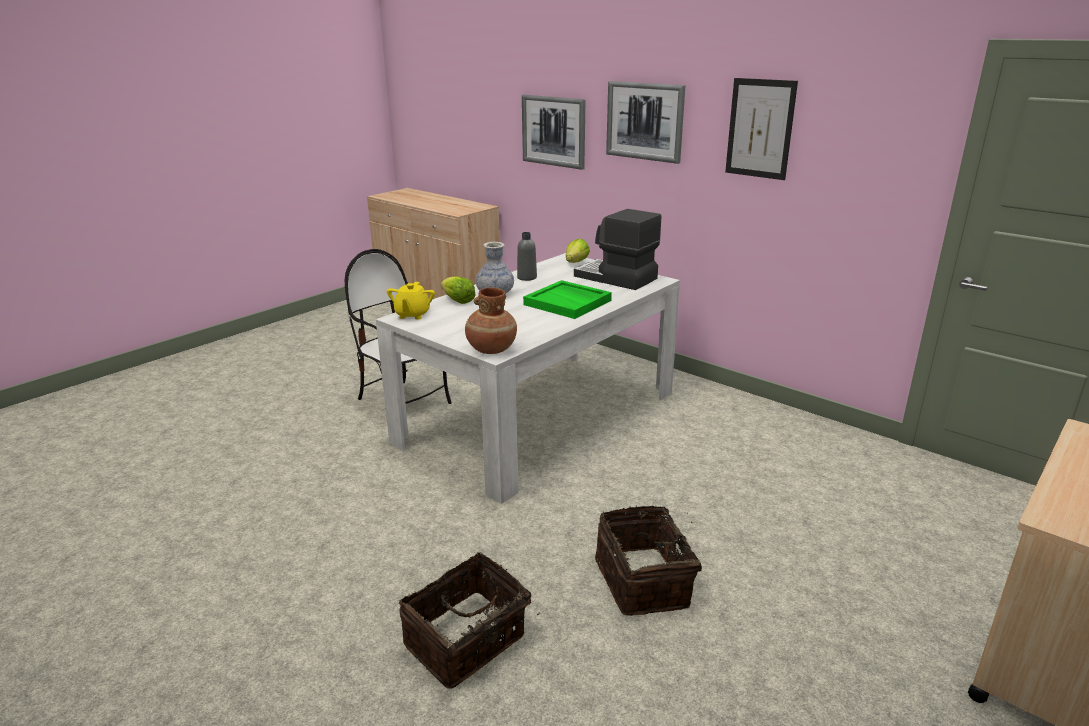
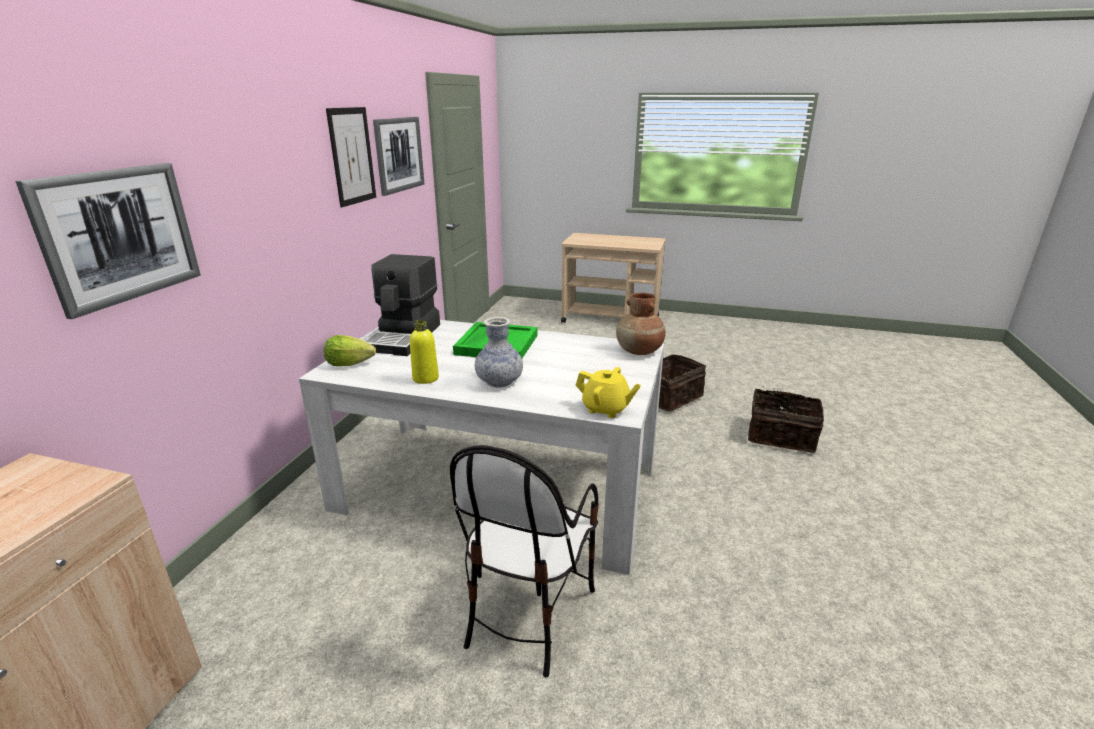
camera: 115 degrees left, 0 degrees up
yellow teapot [387,282,435,319] -> yellow teapot turned 45 degrees clockwise [575,367,641,418]
lettuce [441,276,476,304] -> none
grey bottle [517,232,537,281] -> yellow bottle [410,320,439,384]
picture [606,81,685,164] -> picture moved to [373,117,424,196]

